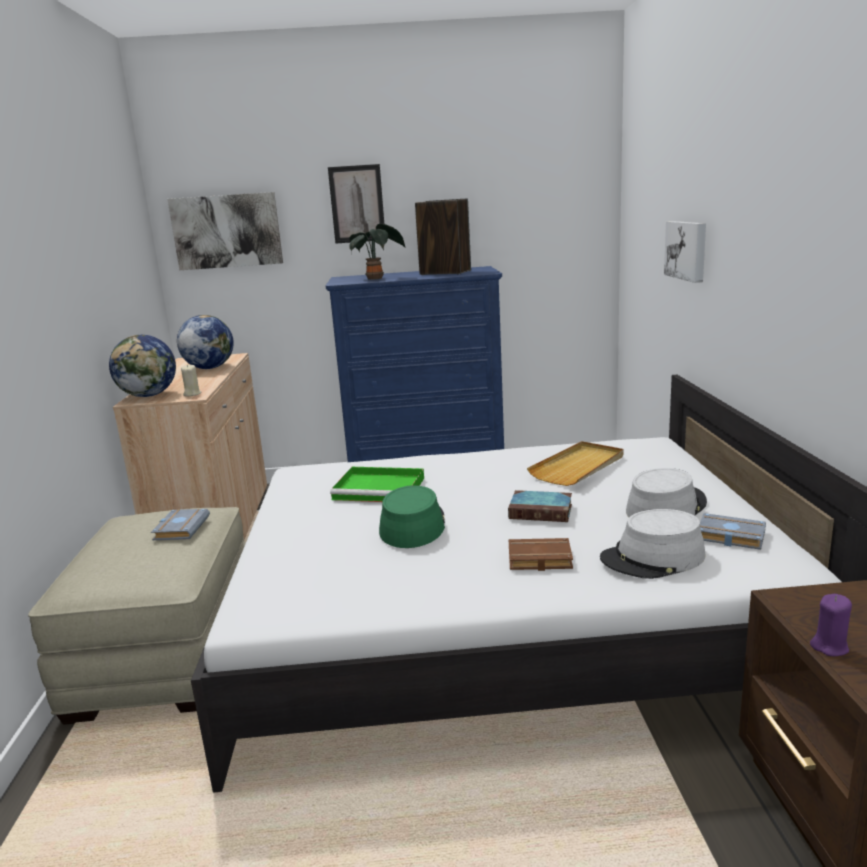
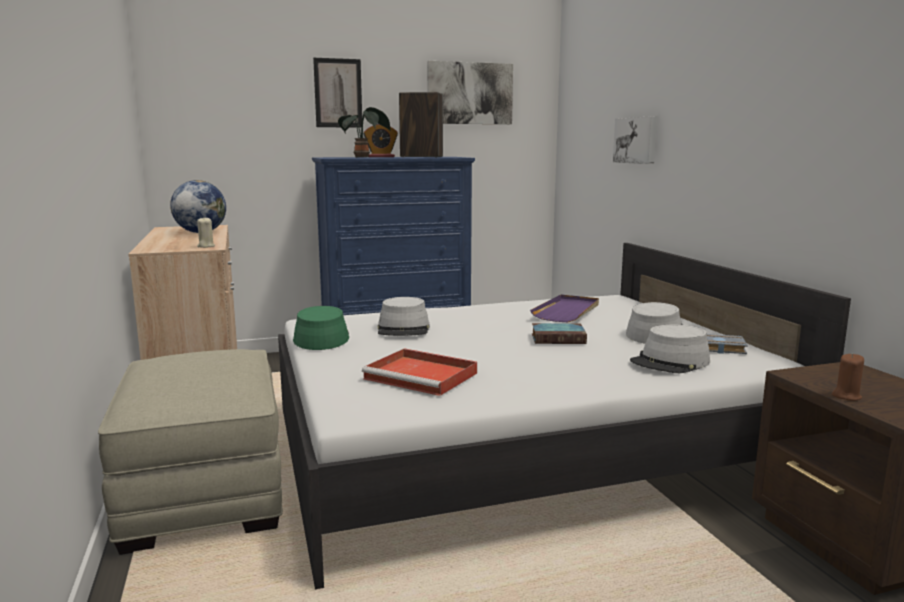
camera: 15 degrees left, 5 degrees down
globe [109,335,176,397] -> none
grey book [151,509,210,540] -> none
picture [167,192,283,270] -> picture moved to [427,61,513,124]
green tray [330,467,424,502] -> grey hat [378,297,430,336]
green hat [379,485,445,548] -> green hat moved to [293,306,349,350]
brown book [509,538,573,571] -> none
beige tray [527,441,624,486] -> purple tray [530,295,599,322]
purple candle [810,594,852,656] -> brown candle [832,353,864,401]
none -> red tray [362,348,477,396]
none -> alarm clock [364,124,398,157]

